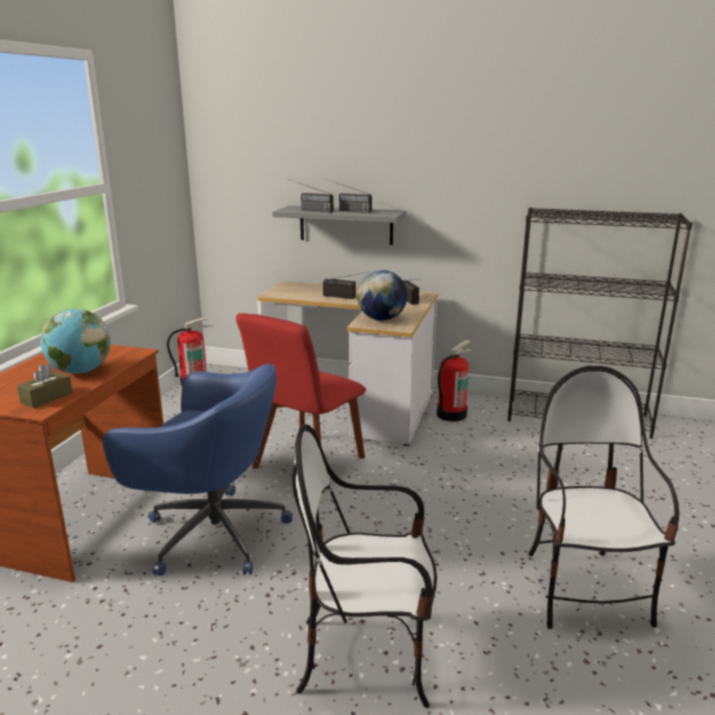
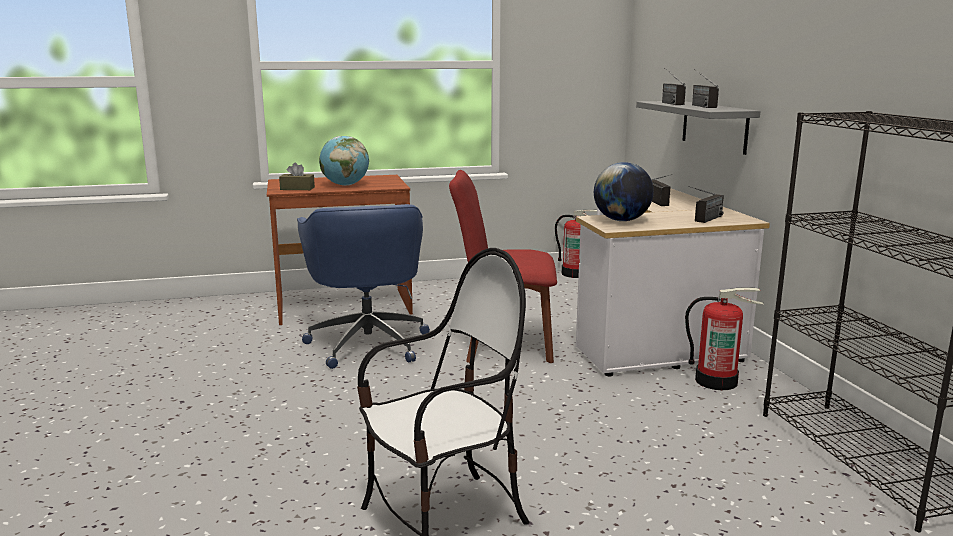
camera: 60 degrees right, 5 degrees down
chair [292,424,437,708] -> none

